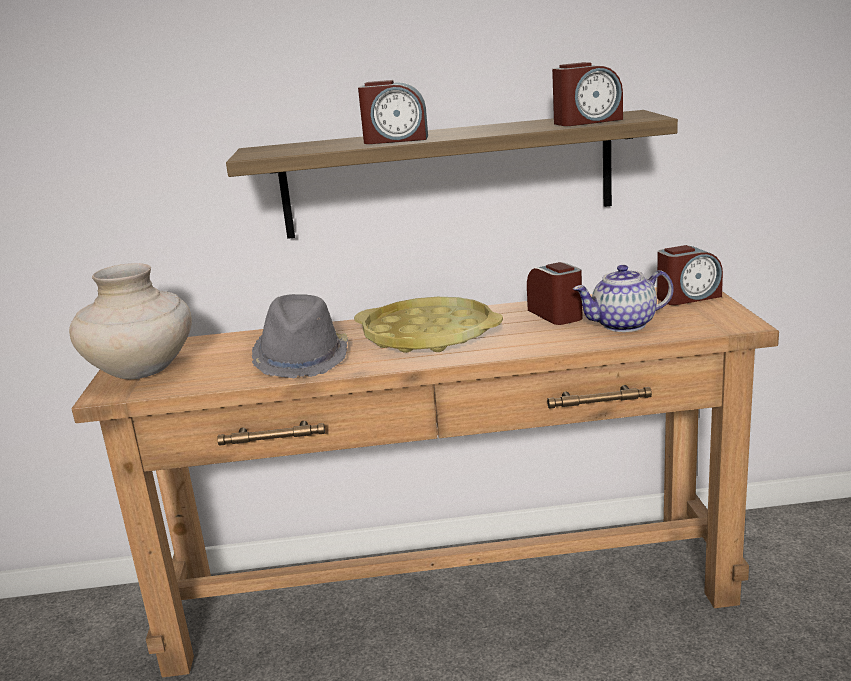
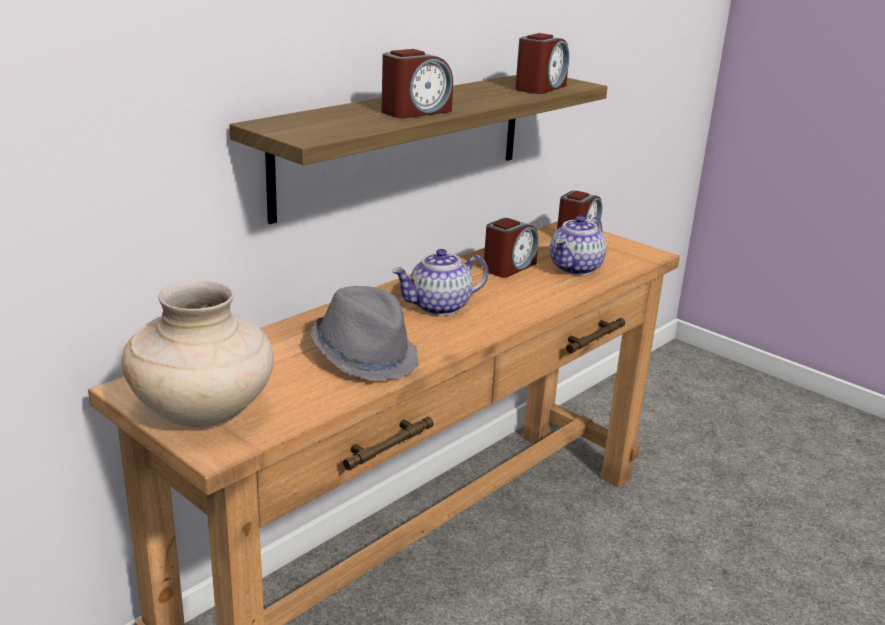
camera: 45 degrees left, 5 degrees up
yellow tray [354,297,503,353] -> teapot [392,249,489,316]
alarm clock [527,262,583,325] -> alarm clock turned 105 degrees clockwise [483,218,539,277]

